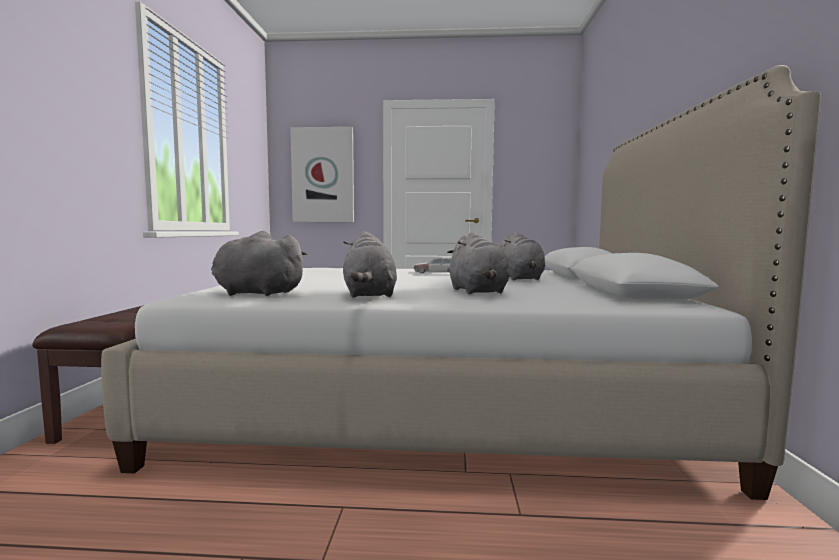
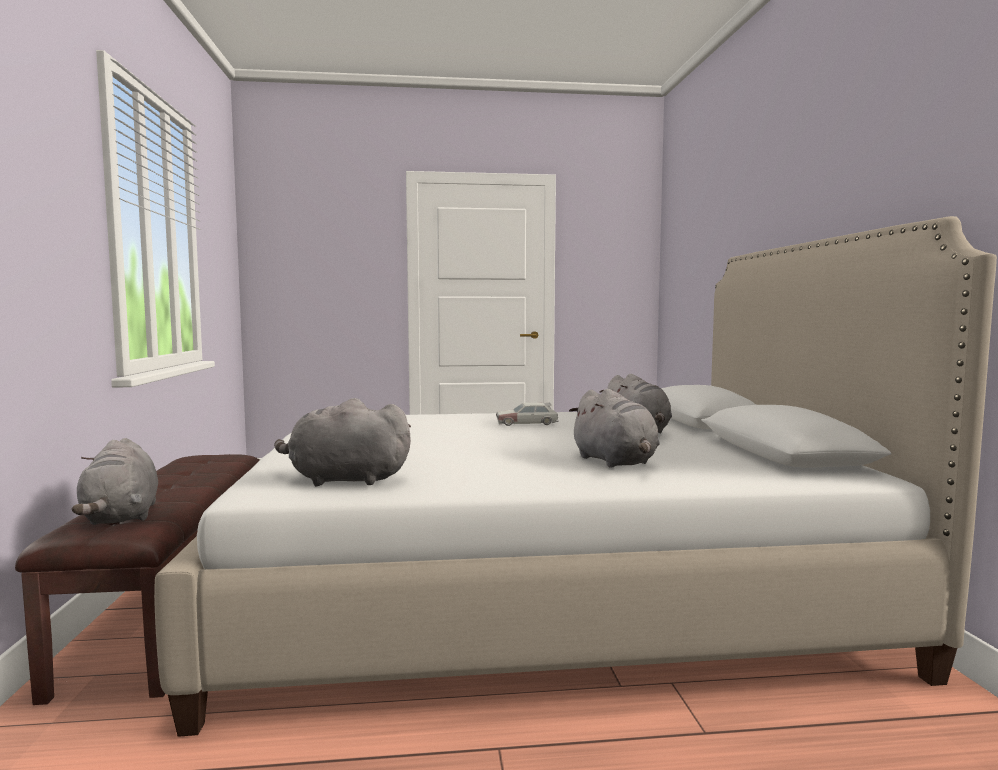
camera: 10 degrees left, 0 degrees up
picture [290,127,354,222] -> none
grey plush toy [343,231,397,297] -> grey plush toy moved to [72,438,158,525]

